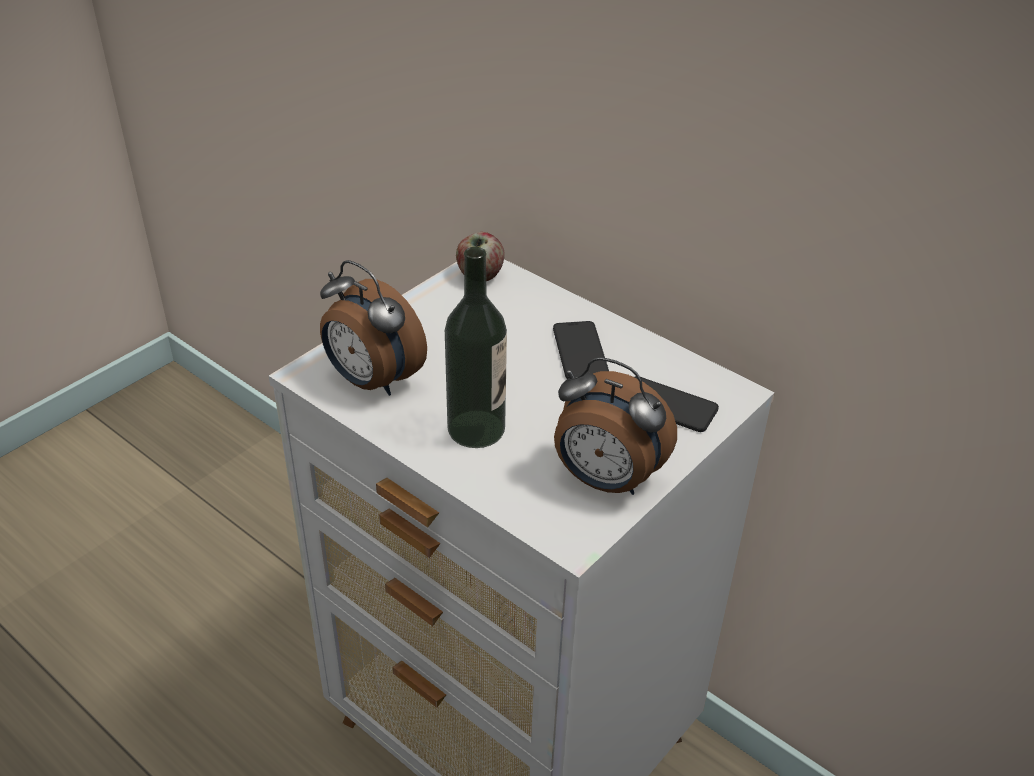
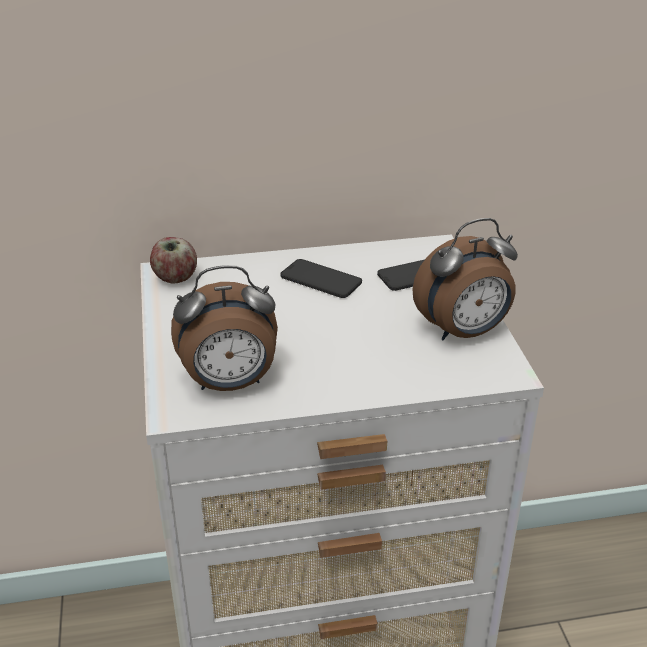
camera: 50 degrees left, 5 degrees down
bottle [445,247,507,448] -> none

